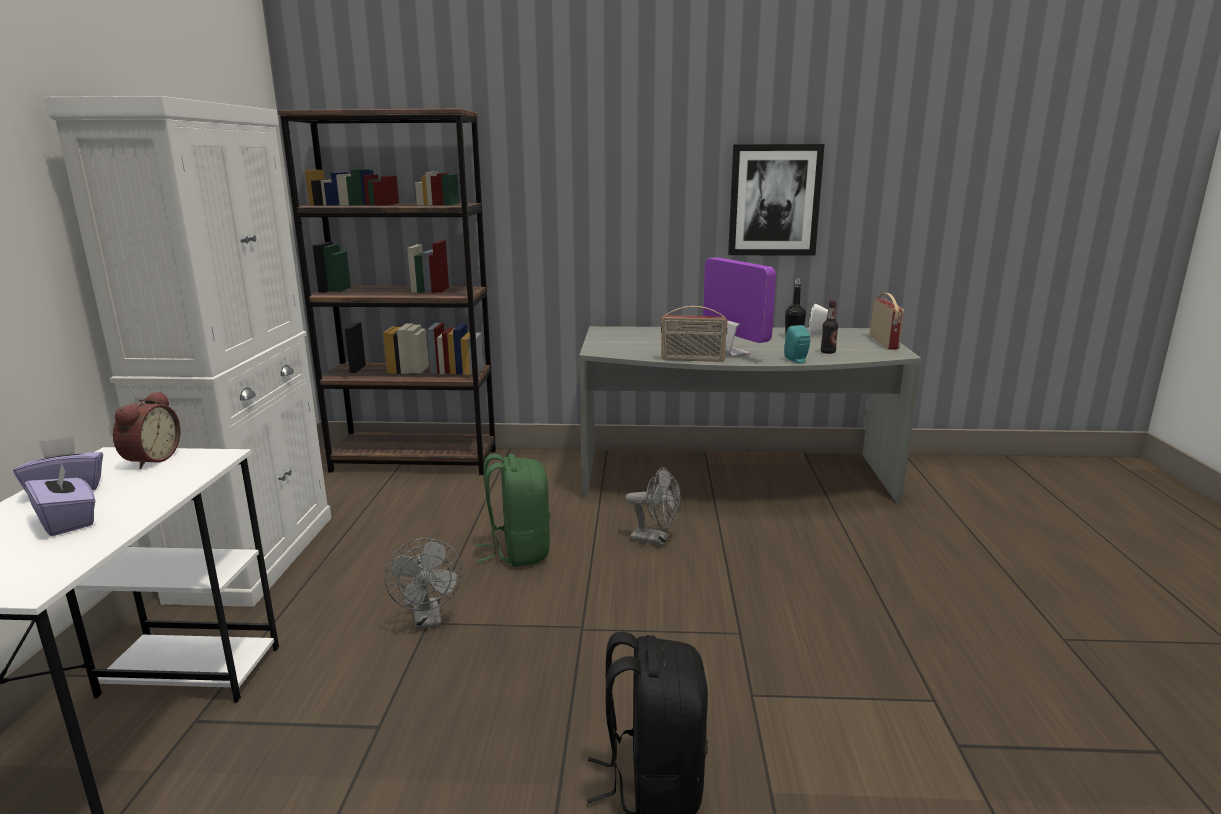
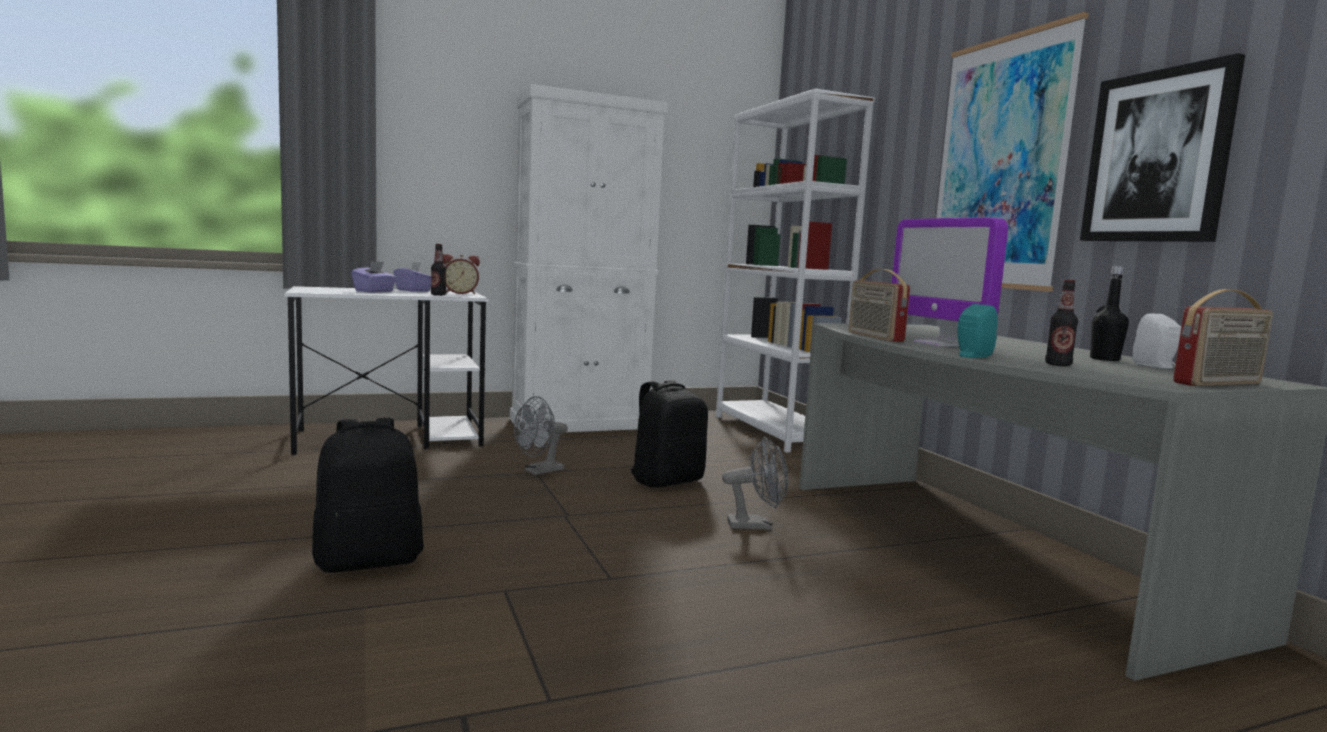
camera: 65 degrees right, 10 degrees down
brown bookcase [278,109,496,475] -> white bookcase [716,88,875,453]
green backpack [476,454,550,567] -> black backpack [630,380,708,488]
grey fan [625,467,681,546] -> grey fan turned 90 degrees counterclockwise [722,436,788,530]
monitor [703,257,776,357] -> monitor turned 120 degrees clockwise [892,217,1008,347]
none -> bottle [431,244,446,296]
none -> picture [936,12,1089,292]

